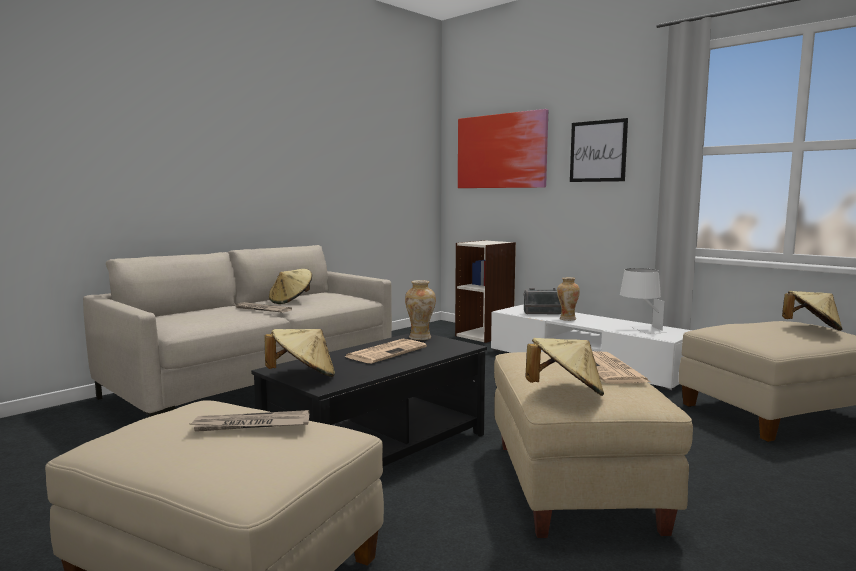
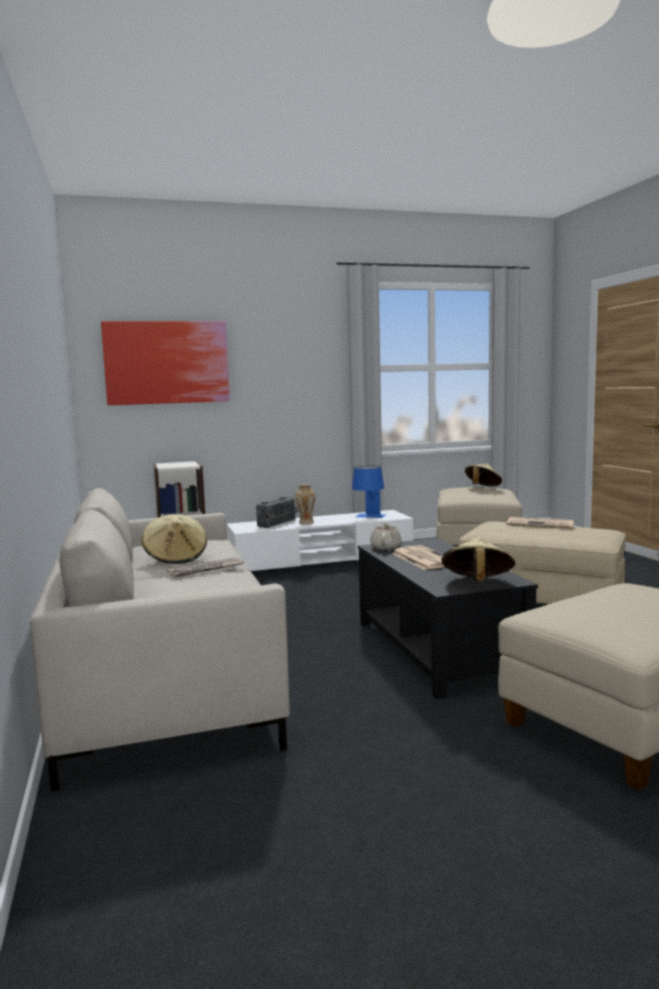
camera: 60 degrees left, 0 degrees up
newspaper [191,410,309,432] -> none
vase [405,280,436,340] -> beige teapot [370,523,402,550]
beige hat [525,338,604,396] -> none
picture [570,118,628,182] -> none
white table lamp [620,268,667,334] -> blue table lamp [352,466,386,518]

